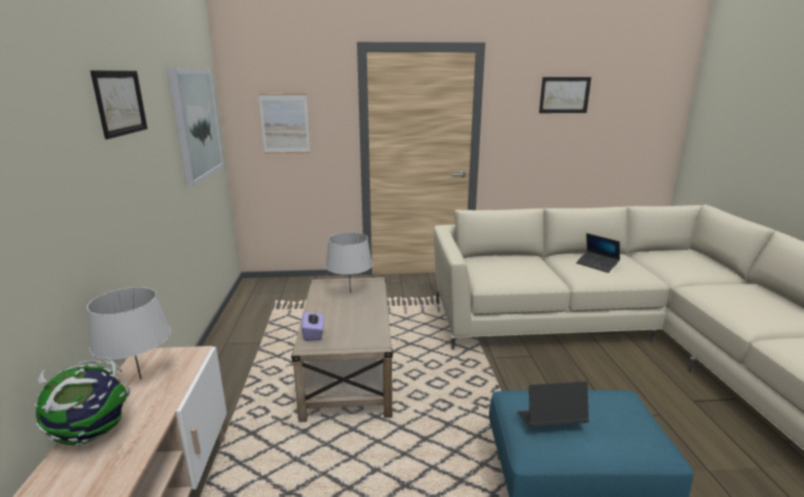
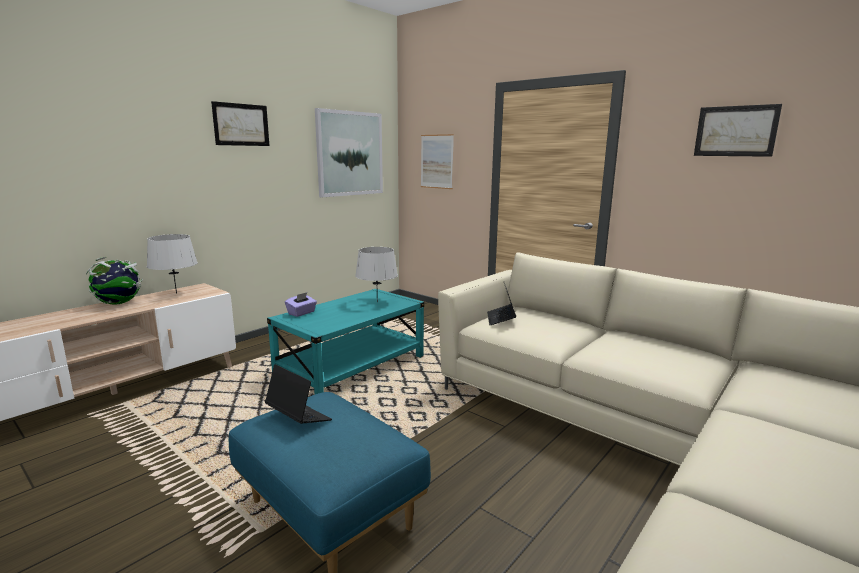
camera: 45 degrees right, 5 degrees down
beige coffee table [291,277,394,422] -> turquoise coffee table [267,289,424,395]
laptop [576,233,620,273] -> laptop moved to [487,283,516,325]

